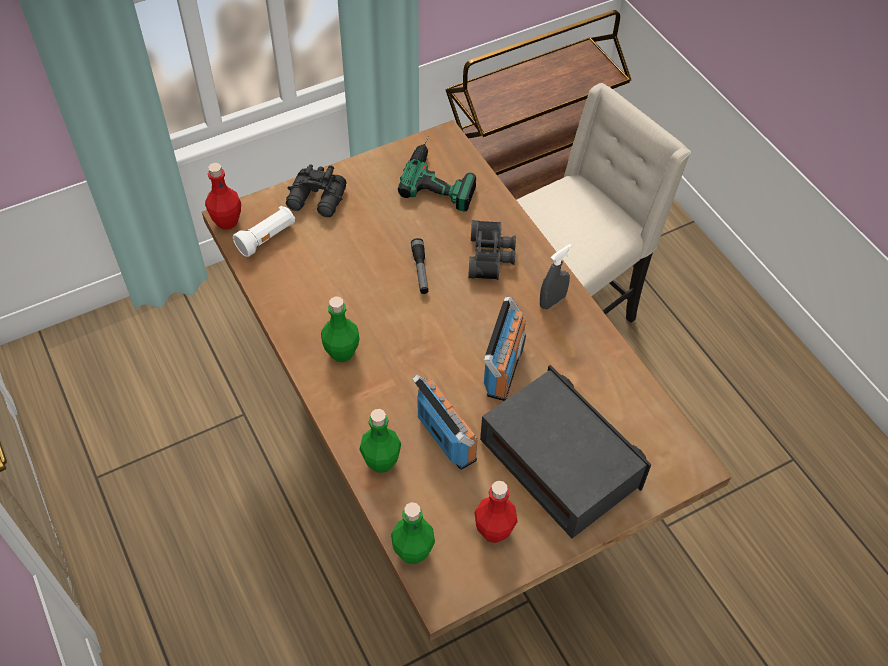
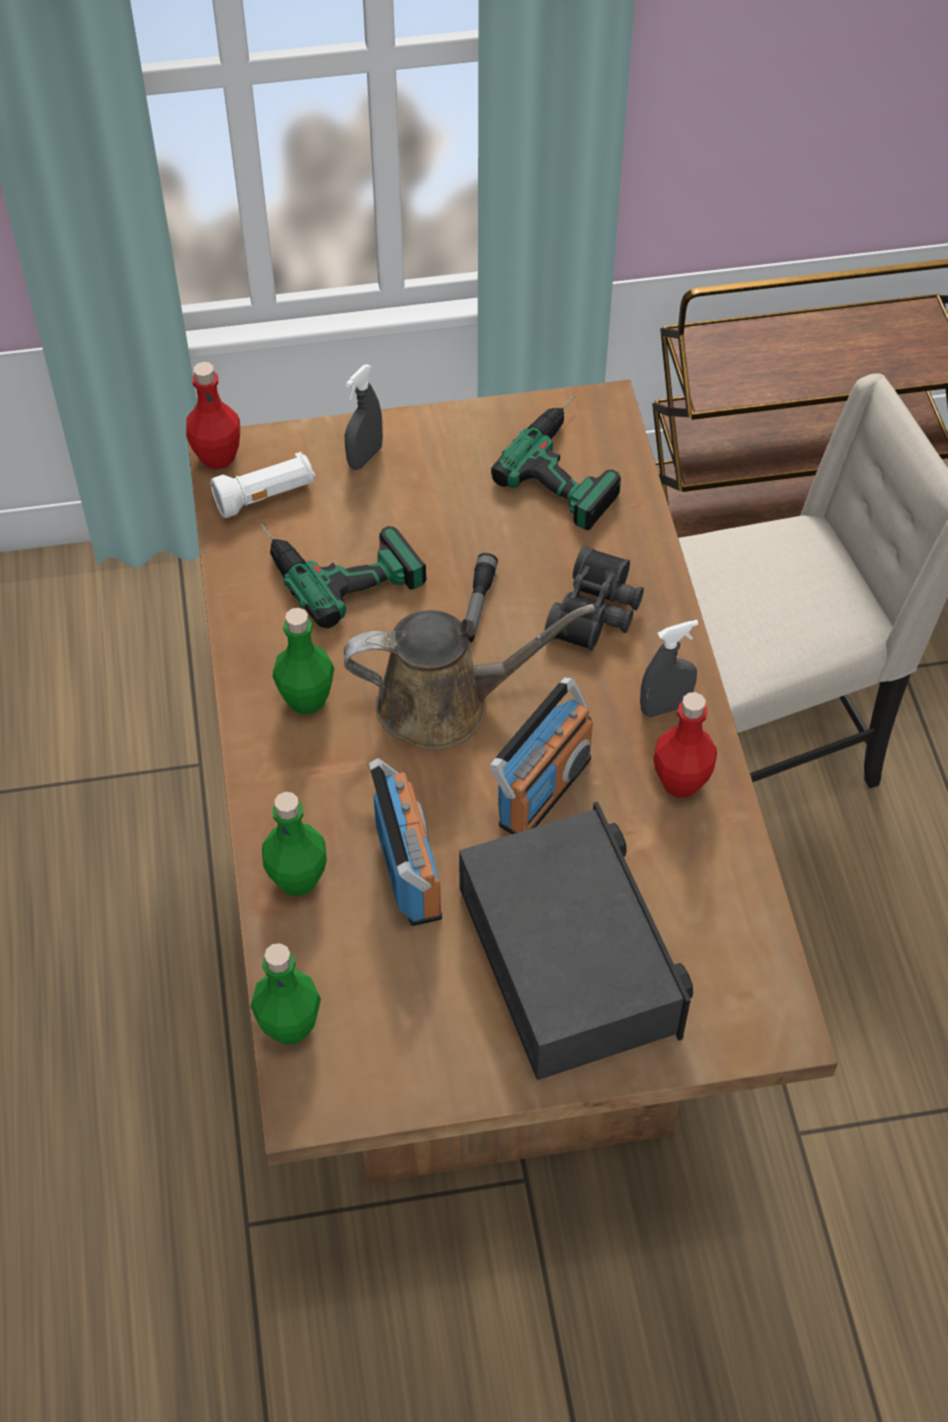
camera: 20 degrees right, 0 degrees up
black binoculars [286,164,347,217] -> grey spray bottle [345,364,383,470]
red bottle [475,481,518,543] -> red bottle moved to [653,692,717,798]
none -> power drill [261,524,427,628]
none -> brown watering can [344,604,595,750]

